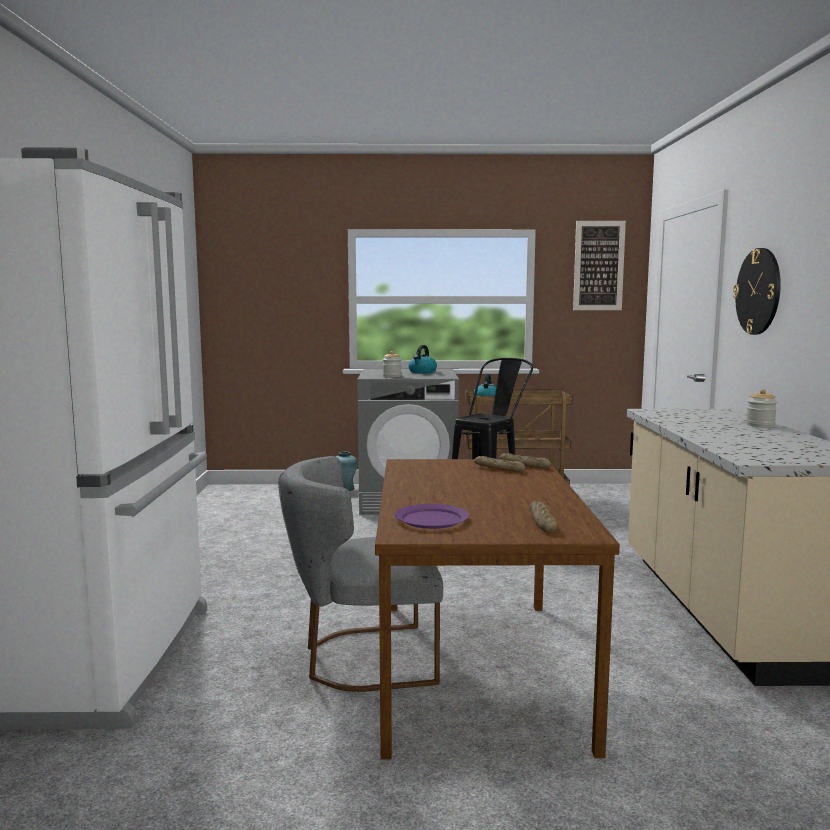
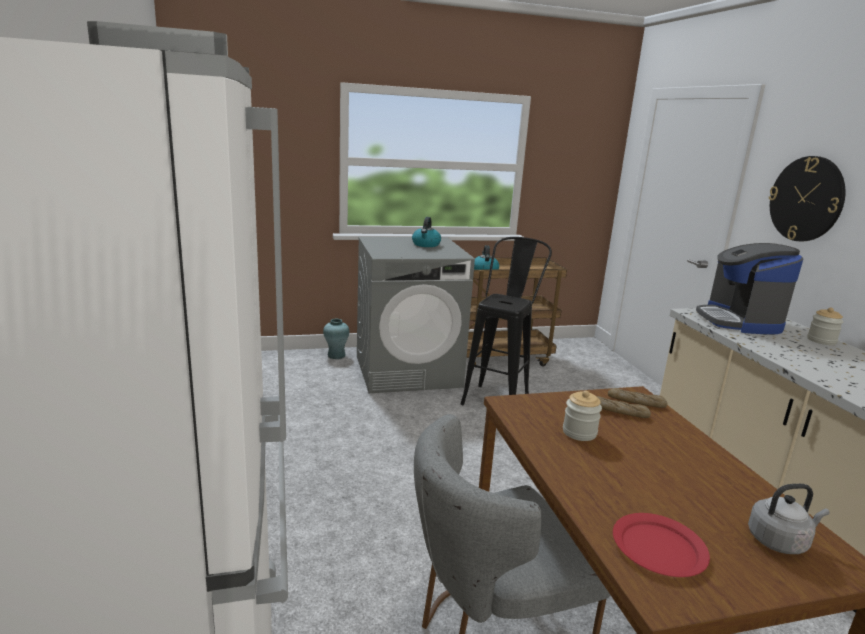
camera: 15 degrees left, 10 degrees up
jar [383,351,401,377] -> jar moved to [563,390,602,441]
purple plate [395,504,469,529] -> red plate [613,513,710,577]
bread [530,501,557,533] -> grey kettle [748,484,830,554]
picture [573,221,626,310] -> none
none -> coffee machine [696,243,803,334]

